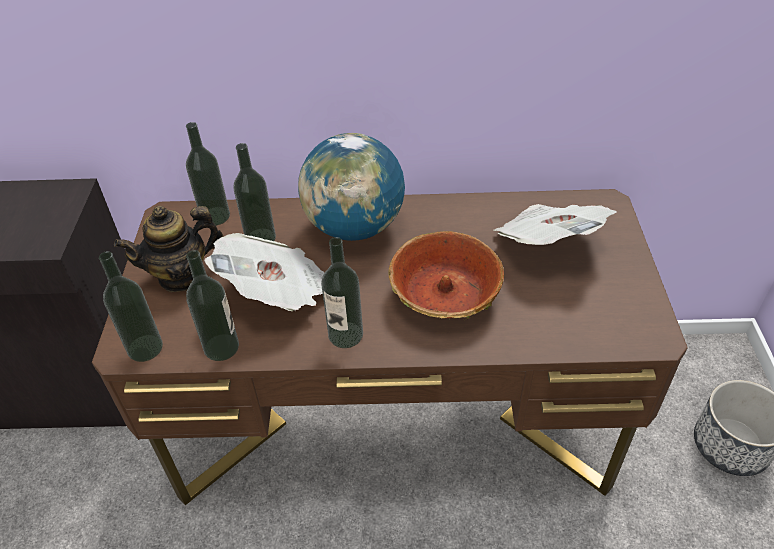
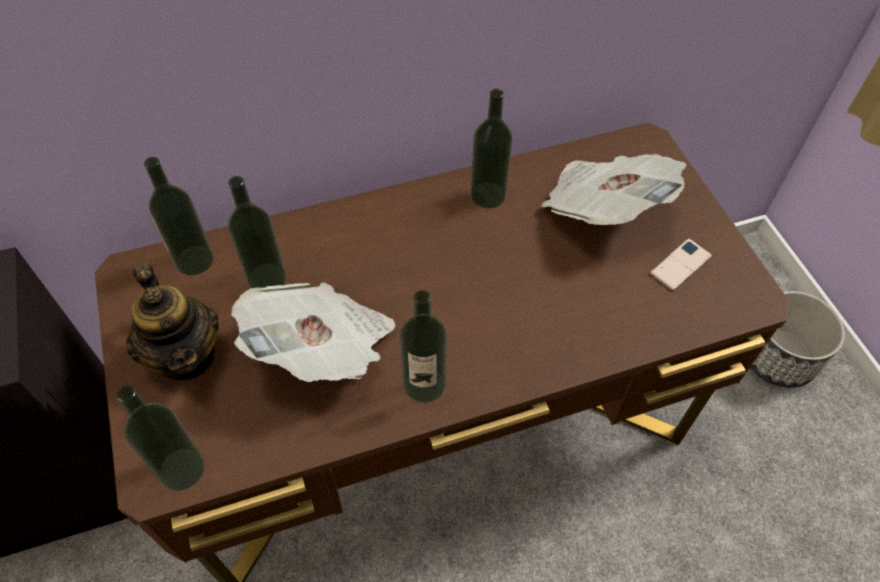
camera: 20 degrees left, 10 degrees up
teapot [114,206,224,292] -> teapot turned 75 degrees counterclockwise [127,263,219,380]
bottle [186,250,239,361] -> bottle moved to [471,89,513,208]
globe [298,133,405,241] -> none
bowl [389,231,504,320] -> none
none -> phone [650,238,712,291]

